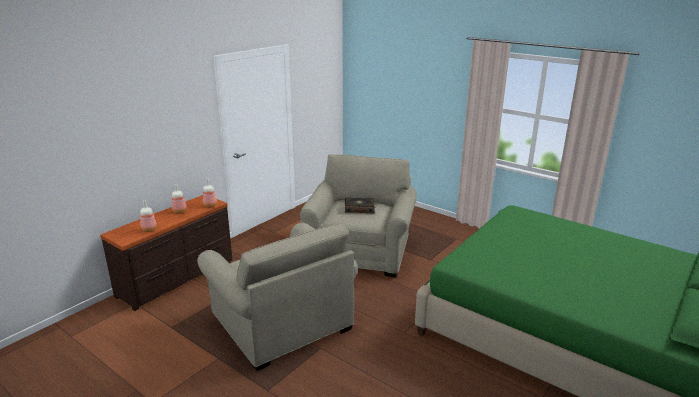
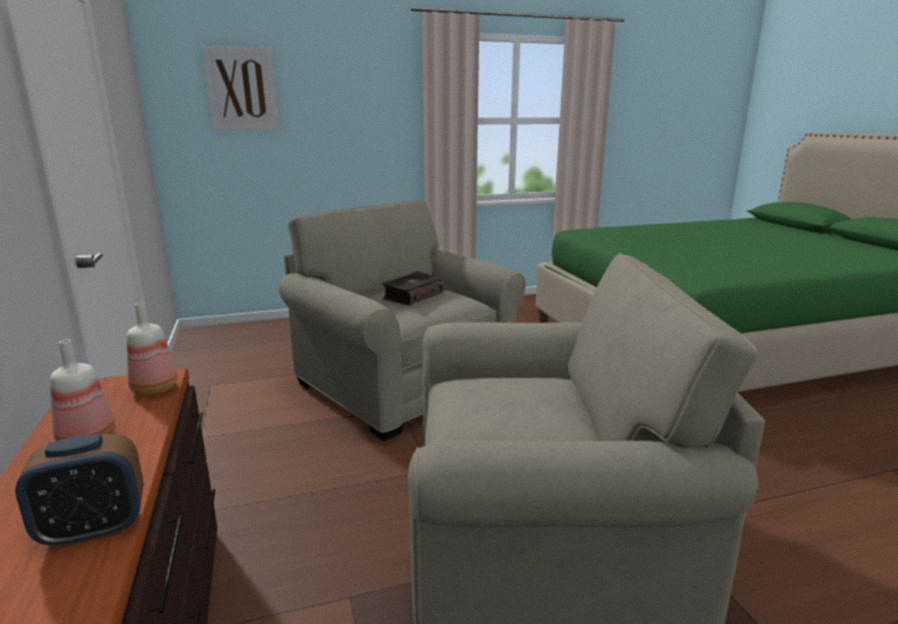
camera: 55 degrees left, 5 degrees down
bottle [140,201,157,232] -> alarm clock [15,434,144,548]
none -> picture [202,46,279,130]

